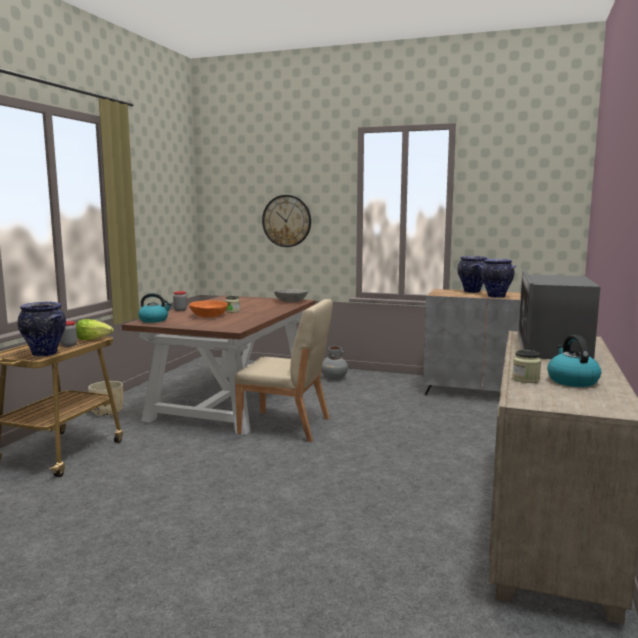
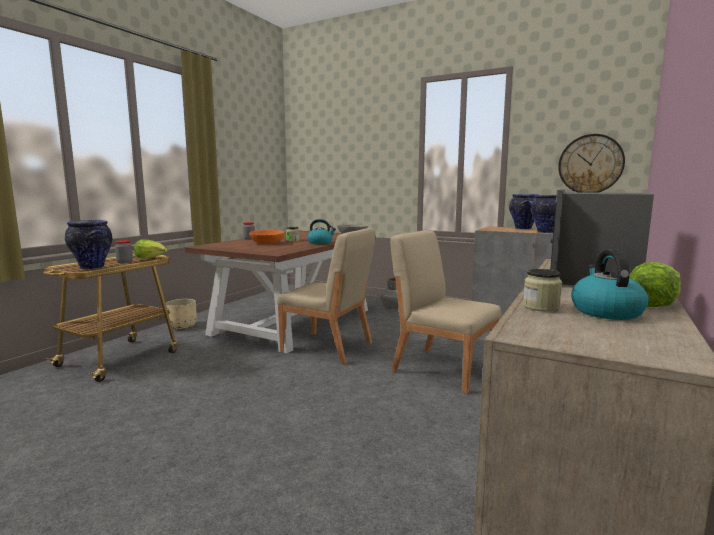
camera: 10 degrees right, 0 degrees up
kettle [138,293,172,323] -> kettle moved to [307,219,336,244]
wall clock [262,195,311,247] -> wall clock moved to [558,134,625,193]
none -> beige chair [390,230,501,394]
none -> lettuce [629,262,681,307]

